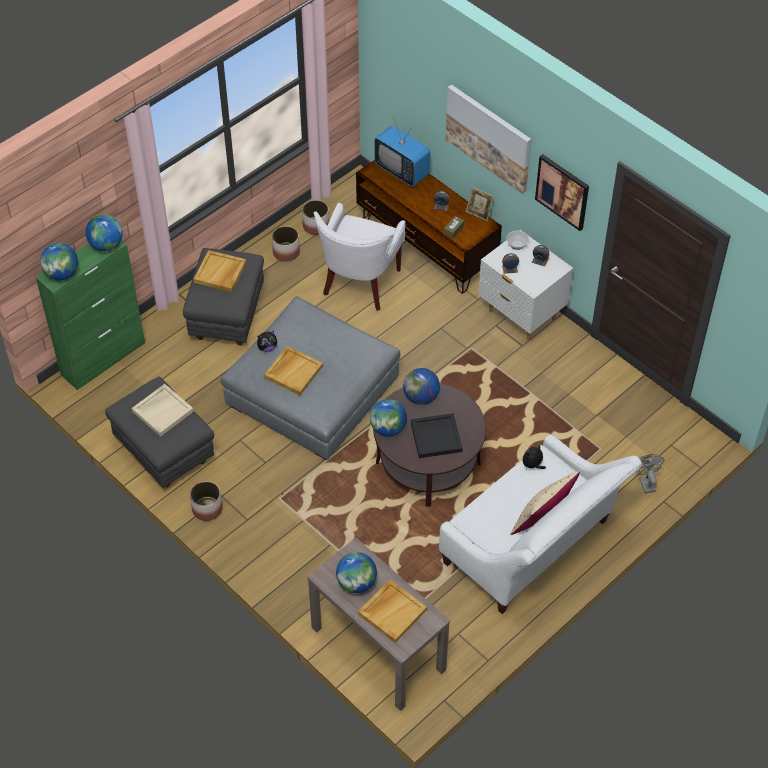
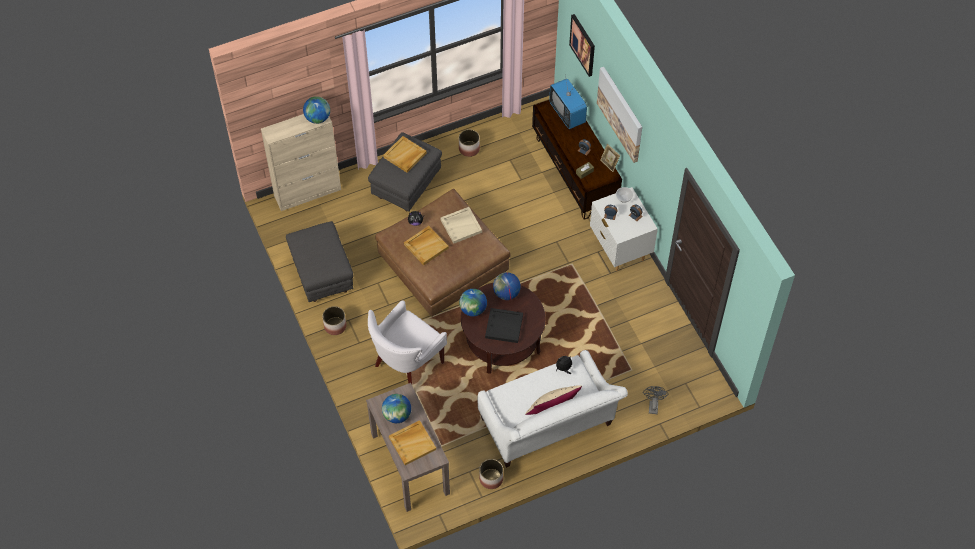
camera: 20 degrees right, 5 degrees up
green cabinet [36,240,145,390] -> beige cabinet [261,114,341,211]
globe [40,243,78,280] -> none
beige tray [132,384,194,437] -> beige tray moved to [440,207,482,244]
grey ottoman [221,296,400,460] -> brown ottoman [375,189,511,317]
planter [302,200,329,235] -> planter moved to [479,459,503,489]
white armchair [314,203,406,311] -> white armchair moved to [368,300,447,384]
picture [535,154,589,231] -> picture moved to [569,14,595,77]

